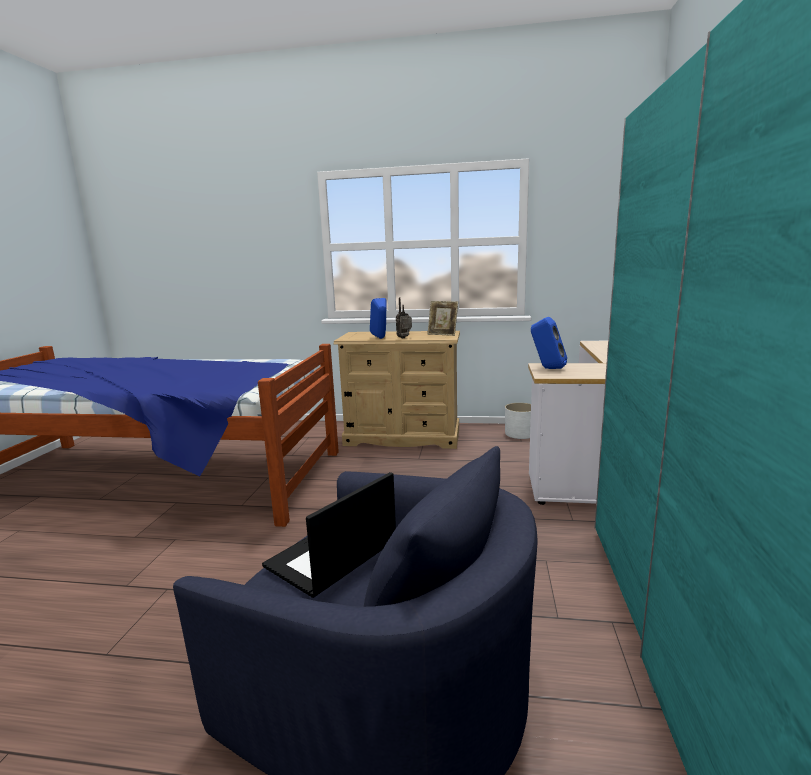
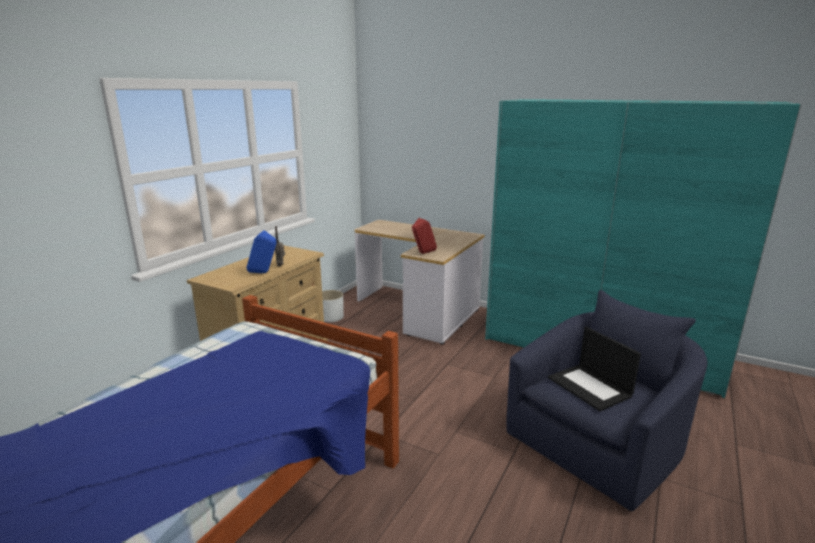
camera: 70 degrees left, 5 degrees up
picture frame [427,301,458,336] -> none
blue speaker [531,317,567,369] -> red speaker [412,218,437,254]

